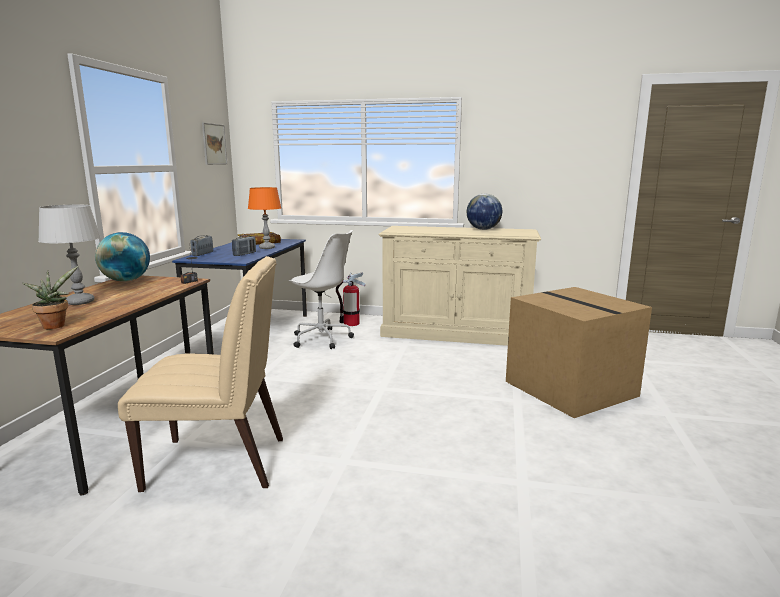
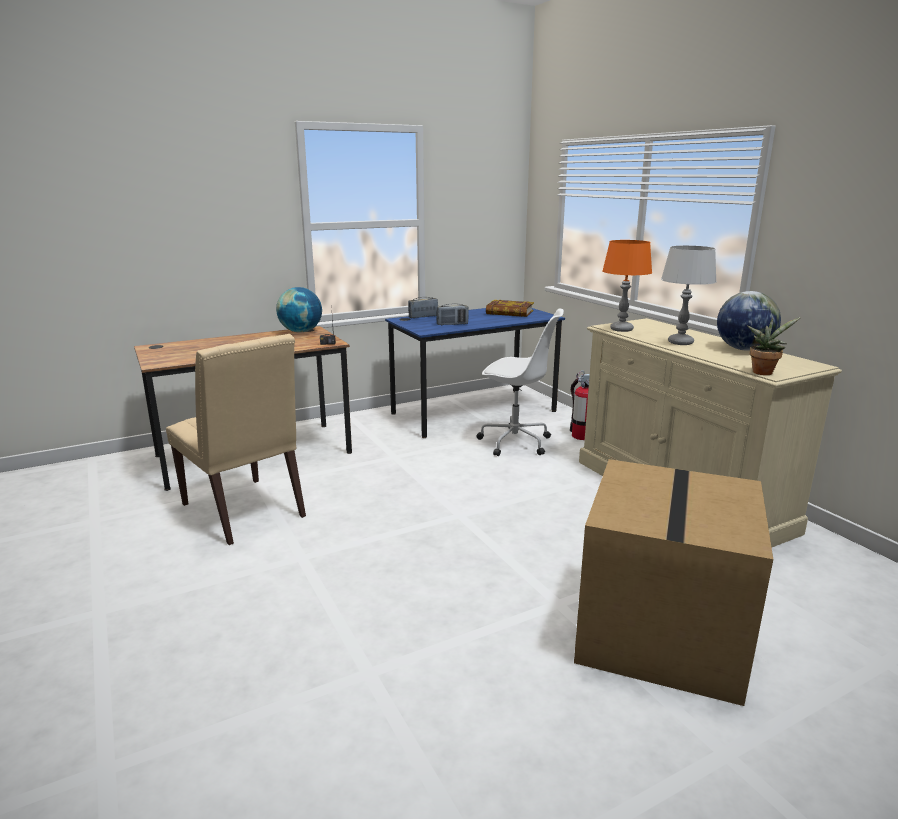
camera: 50 degrees right, 5 degrees up
potted plant [22,266,78,329] -> potted plant moved to [747,317,801,375]
grey table lamp [38,205,101,305] -> grey table lamp moved to [661,246,717,345]
picture [202,123,227,165] -> none
orange table lamp [248,187,281,249] -> orange table lamp moved to [602,240,652,332]
white office chair [289,230,354,349] -> white office chair turned 60 degrees counterclockwise [476,309,564,456]

